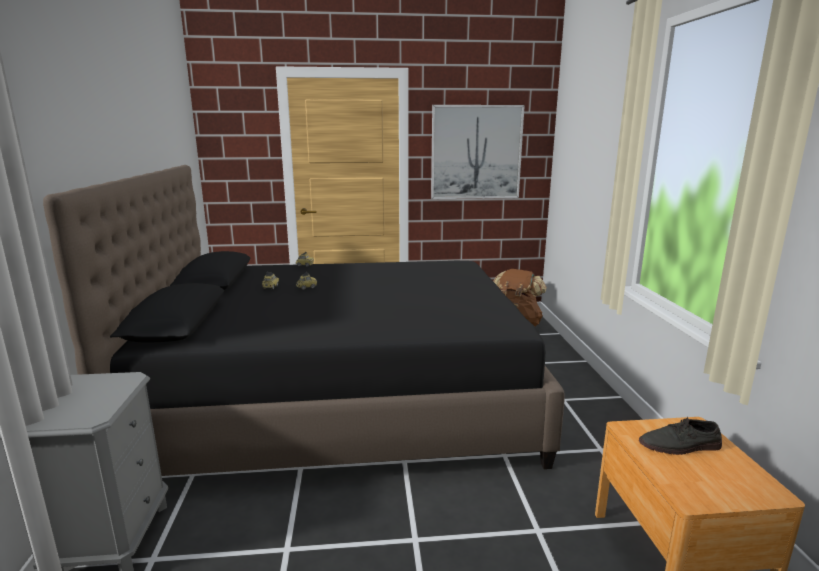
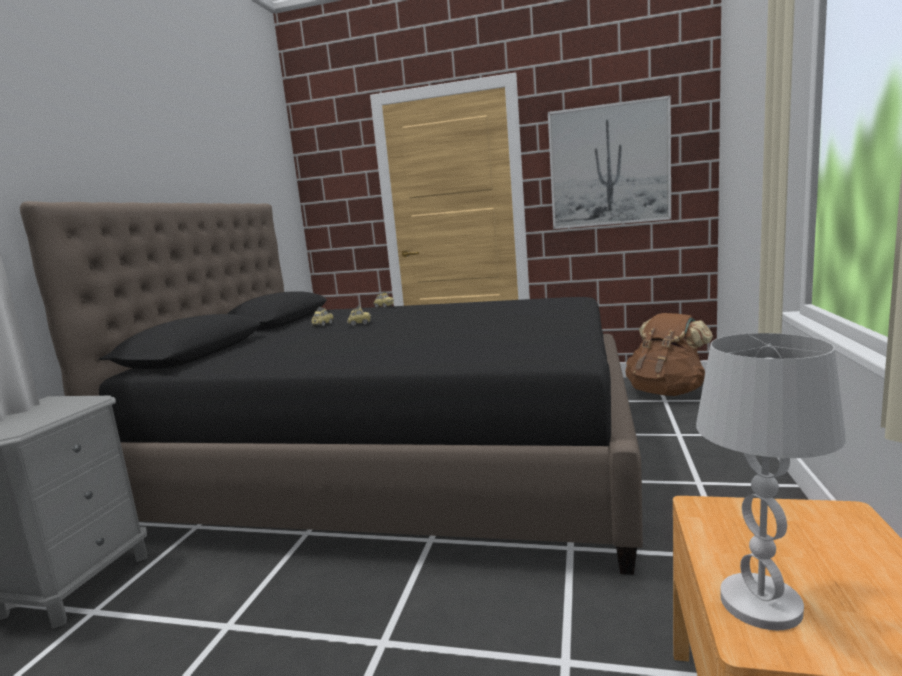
camera: 20 degrees right, 5 degrees down
grey shoe [639,417,722,455] -> none
none -> white table lamp [696,333,846,630]

